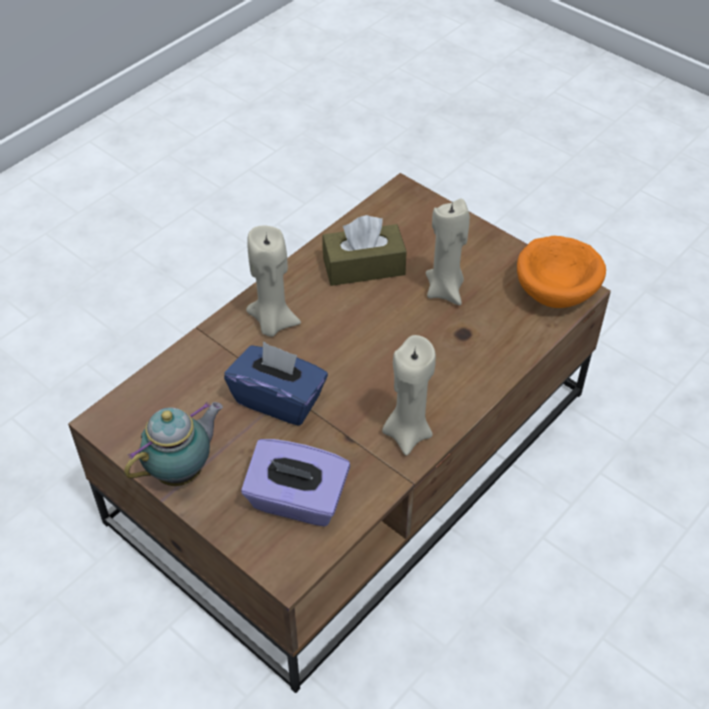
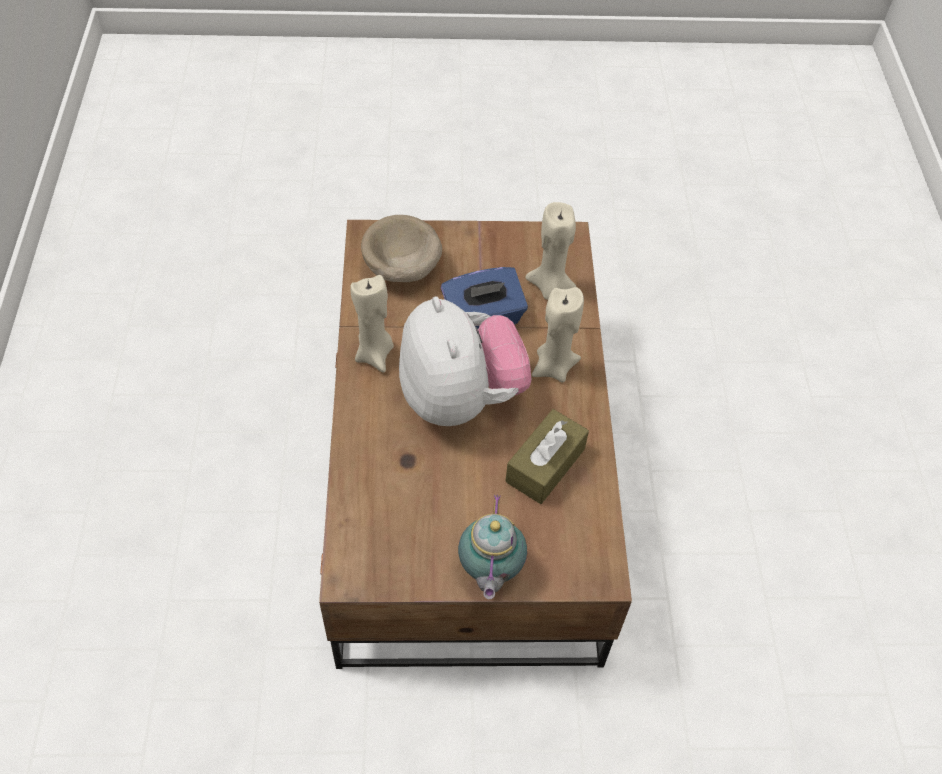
camera: 135 degrees right, 5 degrees up
teapot [124,402,223,486] -> teapot moved to [458,495,527,599]
purple tissue box [241,439,350,527] -> beige bowl [361,215,442,282]
beige candle [426,199,470,305] -> beige candle moved to [525,202,576,300]
orange bowl [517,236,606,308] -> none
none -> plush toy [399,297,531,426]

